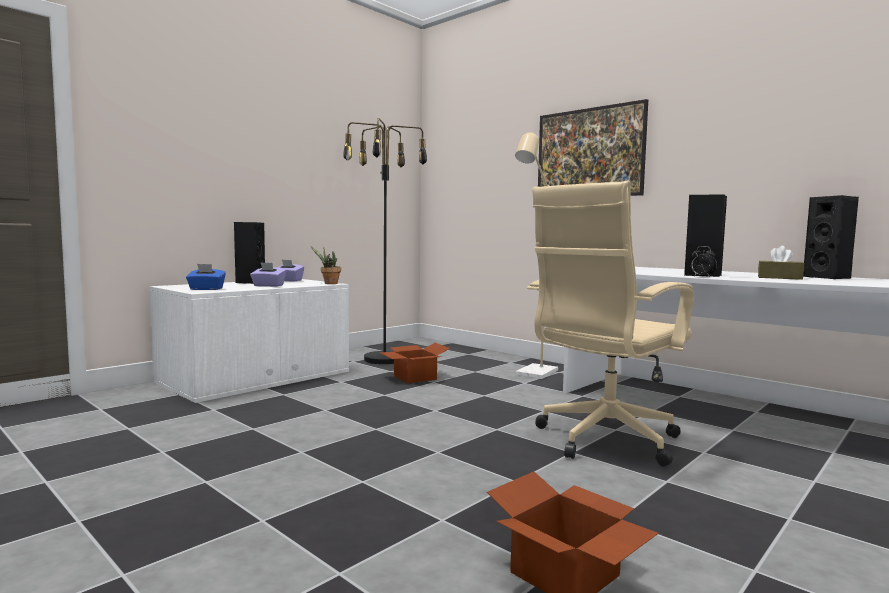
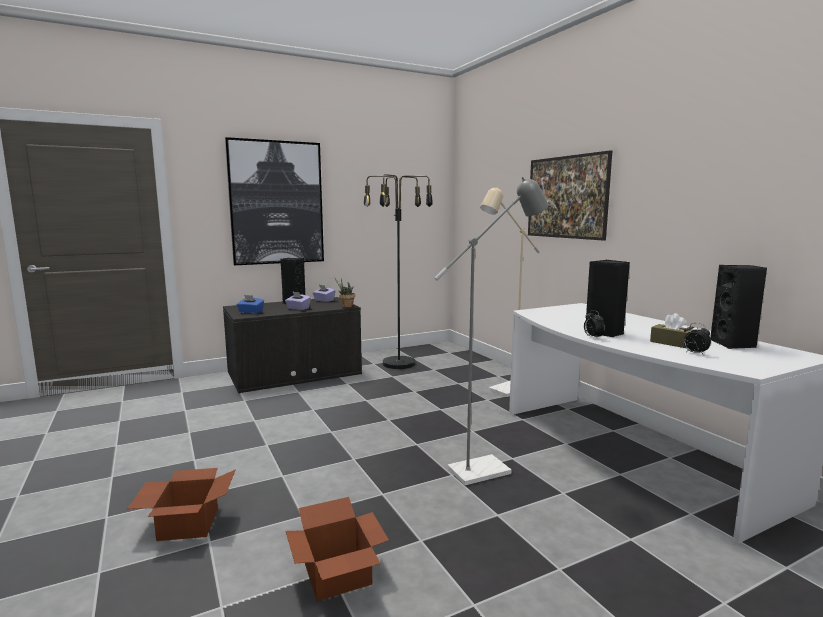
camera: 20 degrees right, 5 degrees up
white cabinet [150,279,349,403] -> black cabinet [223,297,362,393]
cardboard box [379,343,450,383] -> cardboard box moved to [127,468,236,541]
beige office chair [527,180,694,466] -> grey floor lamp [434,177,548,485]
none -> picture [225,137,324,265]
none -> alarm clock [683,323,711,354]

